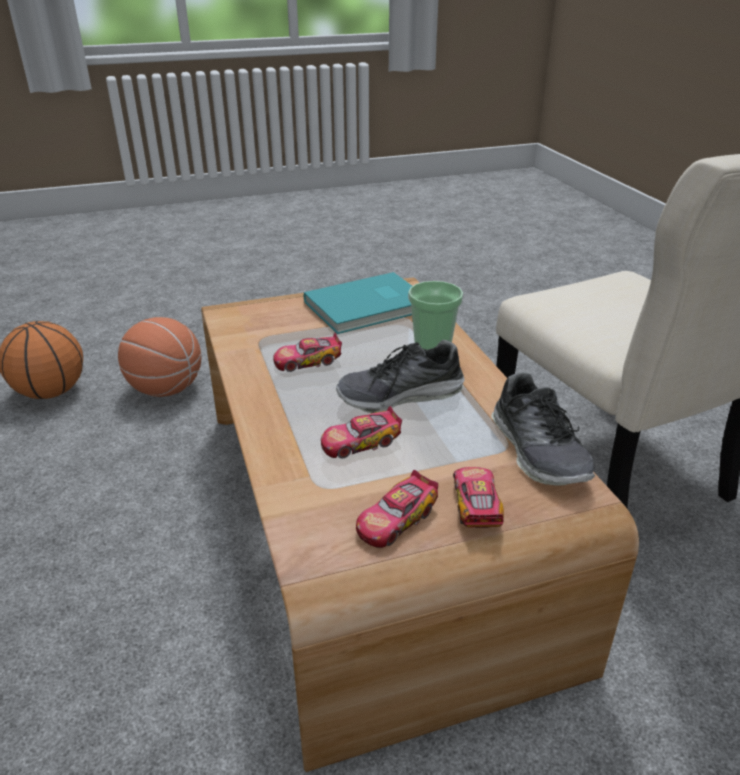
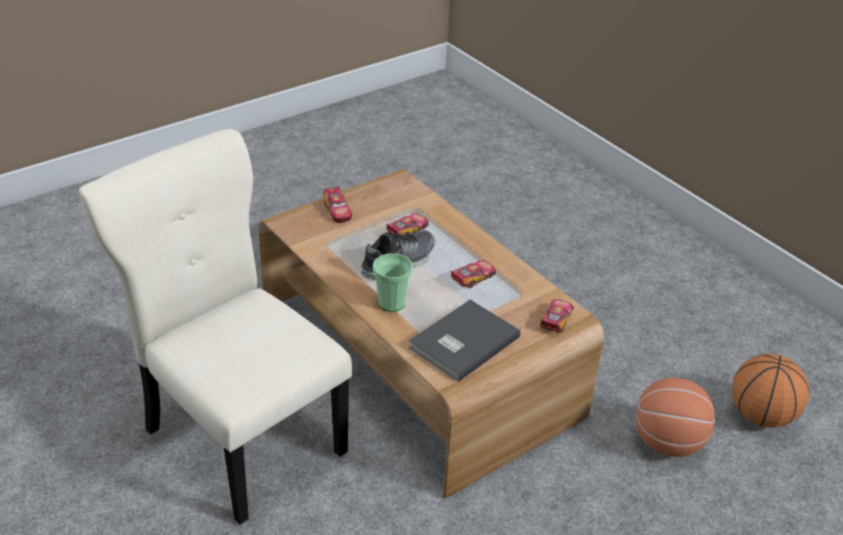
camera: 160 degrees right, 5 degrees up
turquoise book [304,272,412,334] -> grey book [409,300,520,382]
toy car [356,470,438,548] -> toy car moved to [540,299,574,332]
shoe [491,372,595,486] -> none

